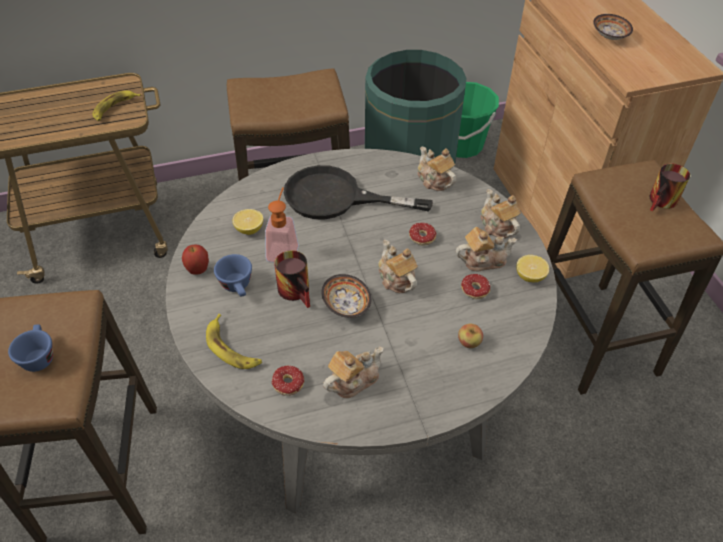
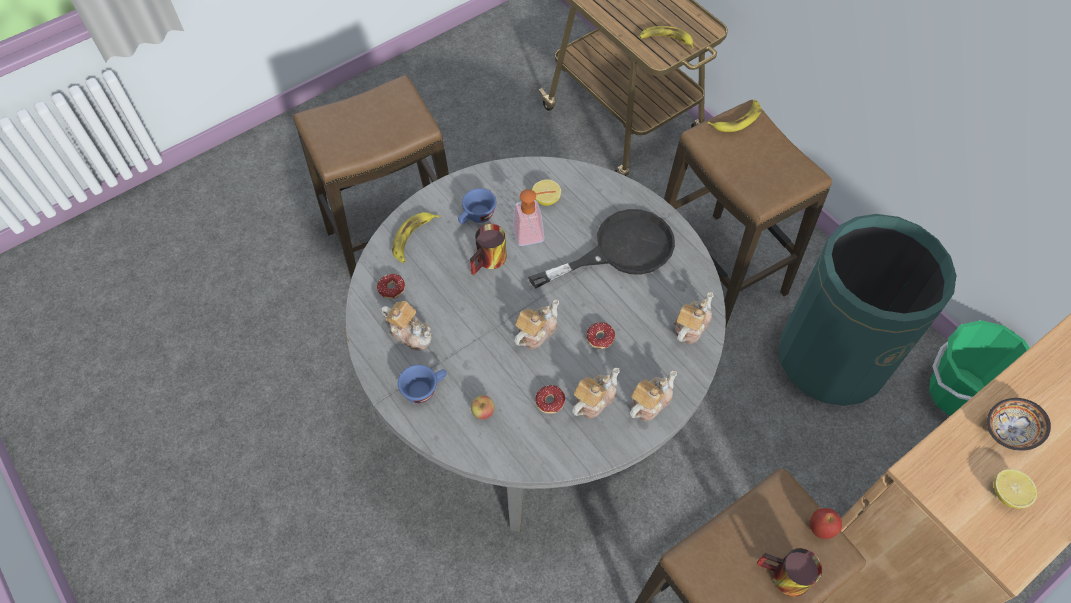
camera: 70 degrees right, 10 degrees up
blue cup [8,324,53,372] -> blue cup moved to [398,365,447,404]
apple [182,245,209,275] -> apple moved to [810,508,842,539]
black frying pan [284,165,433,219] -> black frying pan turned 75 degrees clockwise [528,209,675,289]
bowl [321,274,371,318] -> none
teapot [456,227,517,271] -> teapot turned 105 degrees counterclockwise [572,367,620,418]
lemon [516,255,549,282] -> lemon moved to [994,469,1037,508]
none -> banana [707,100,761,132]

